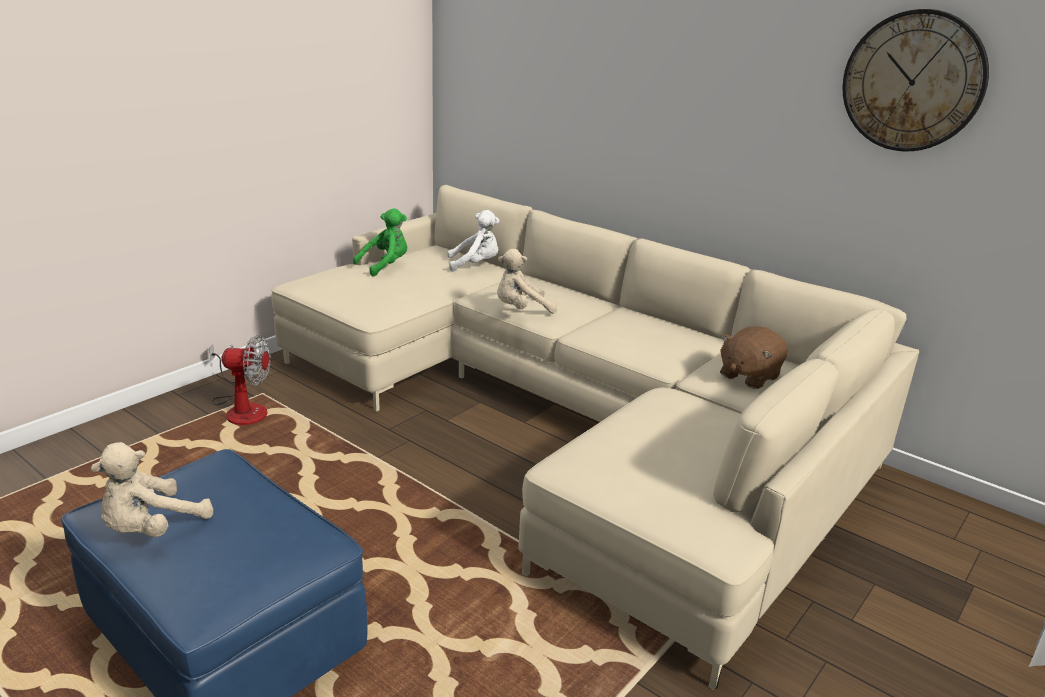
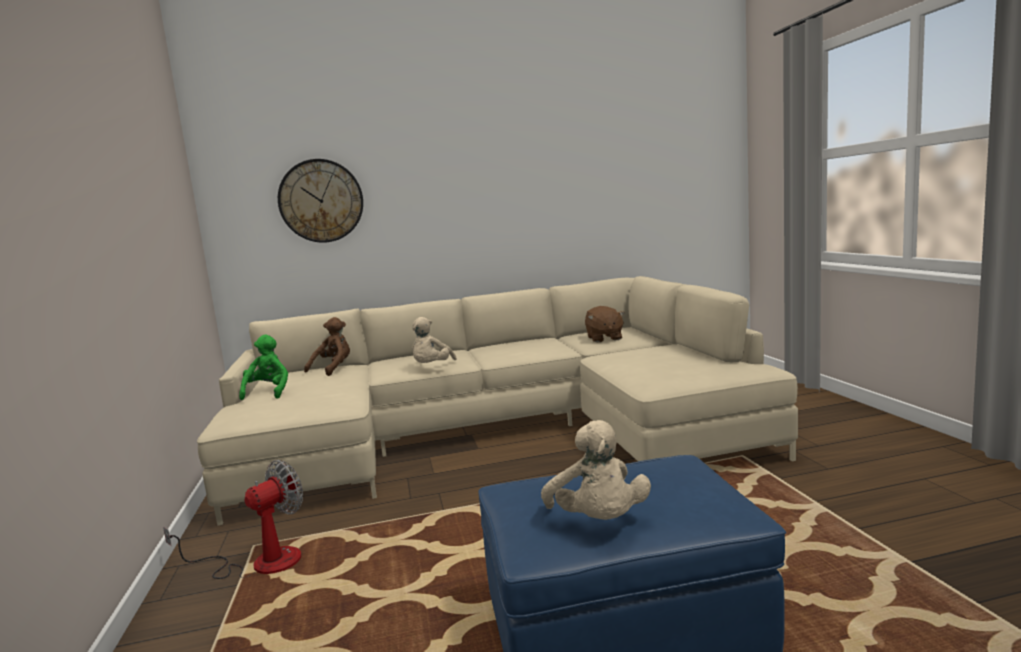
camera: 50 degrees left, 15 degrees down
white plush toy [447,210,499,272] -> brown plush toy [304,317,350,376]
wall clock [843,9,989,151] -> wall clock moved to [278,159,363,243]

